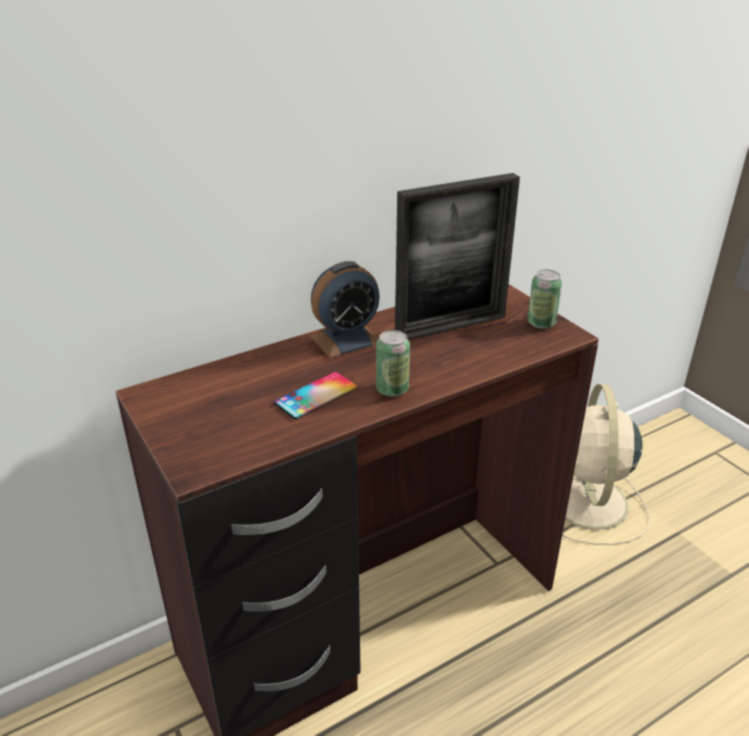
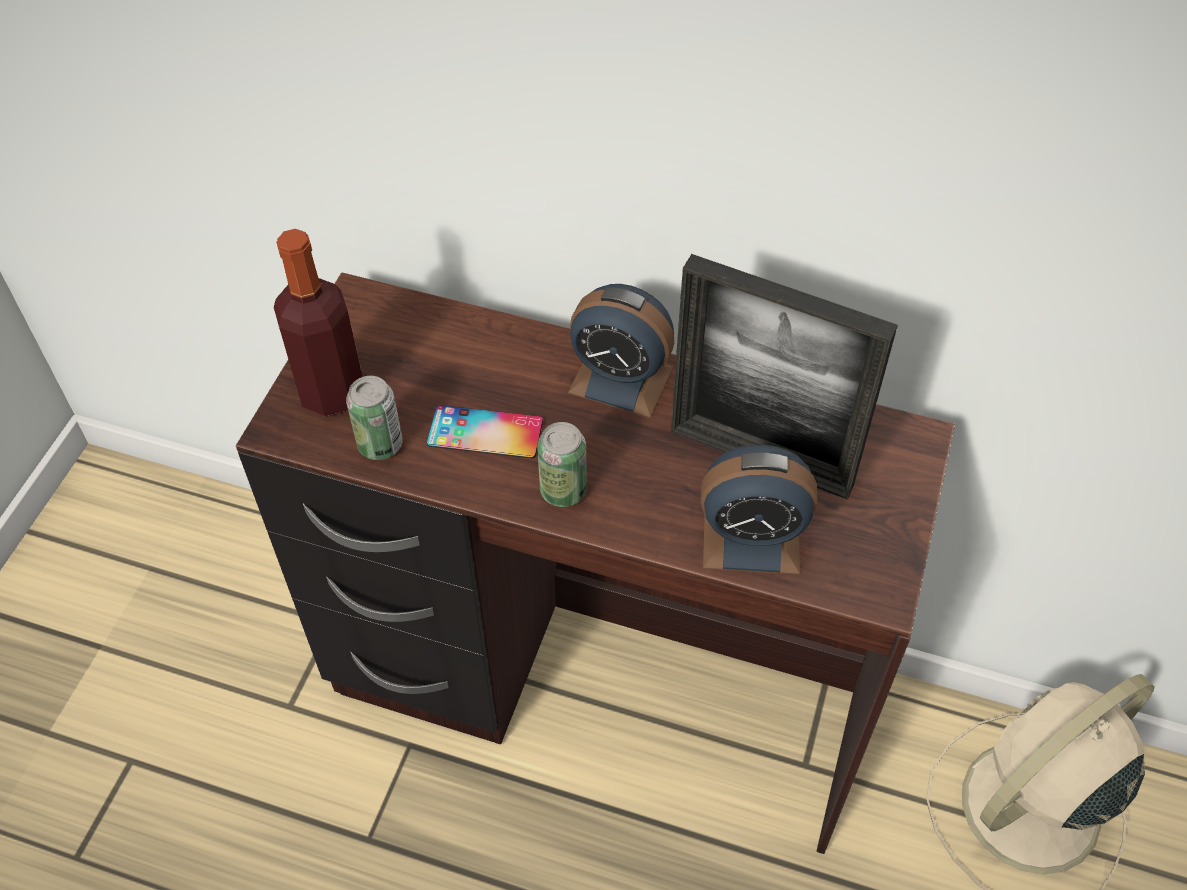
camera: 50 degrees right, 20 degrees up
can [527,269,562,329] -> can moved to [346,376,403,460]
none -> bottle [274,229,362,417]
none -> alarm clock [701,445,817,575]

